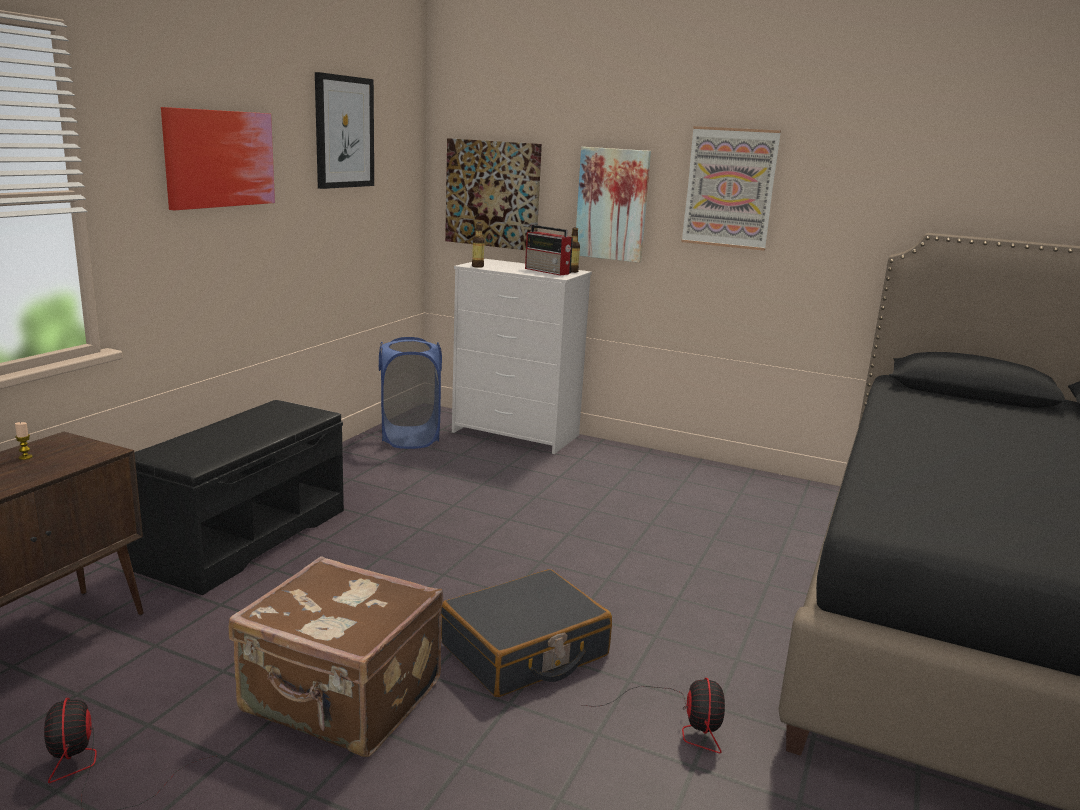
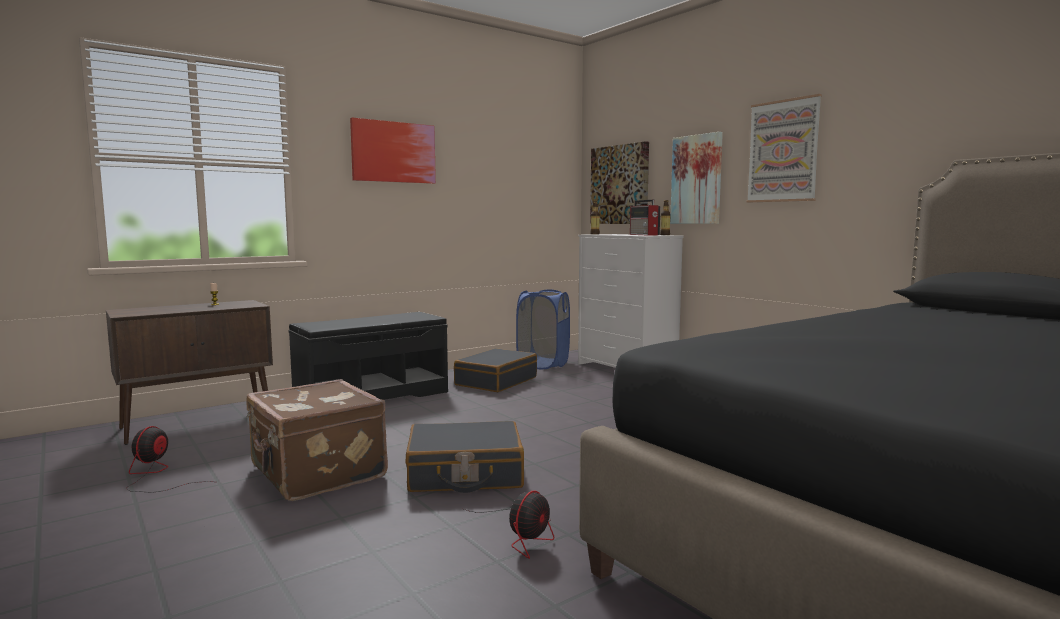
camera: 30 degrees right, 10 degrees down
picture [315,72,374,189] -> none
none -> black suitcase [454,348,537,392]

